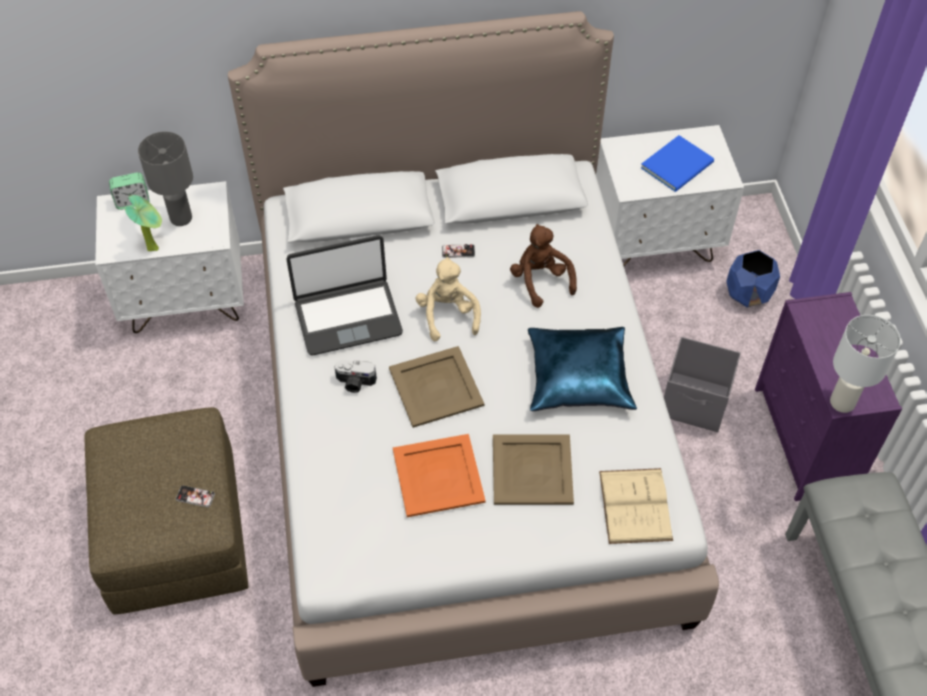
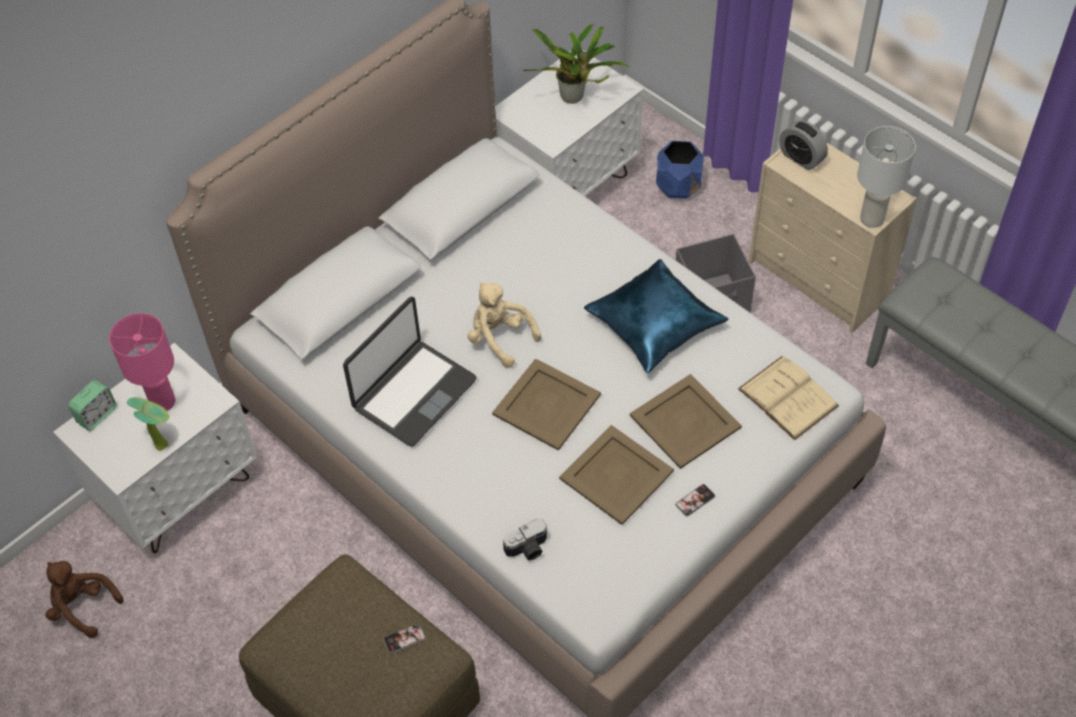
camera: 35 degrees left, 0 degrees up
grey table lamp [138,131,193,226] -> pink table lamp [109,313,175,411]
camera [335,360,377,393] -> camera moved to [503,519,547,561]
orange tray [393,434,486,517] -> beige tray [559,425,674,525]
phone [442,244,475,258] -> phone moved to [675,484,715,517]
brown plush toy [510,224,577,308] -> brown plush toy moved to [46,561,123,638]
blue book [641,135,714,192] -> potted plant [523,24,629,104]
purple dresser [755,292,902,501] -> beige dresser [749,143,917,333]
none -> alarm clock [779,120,828,170]

